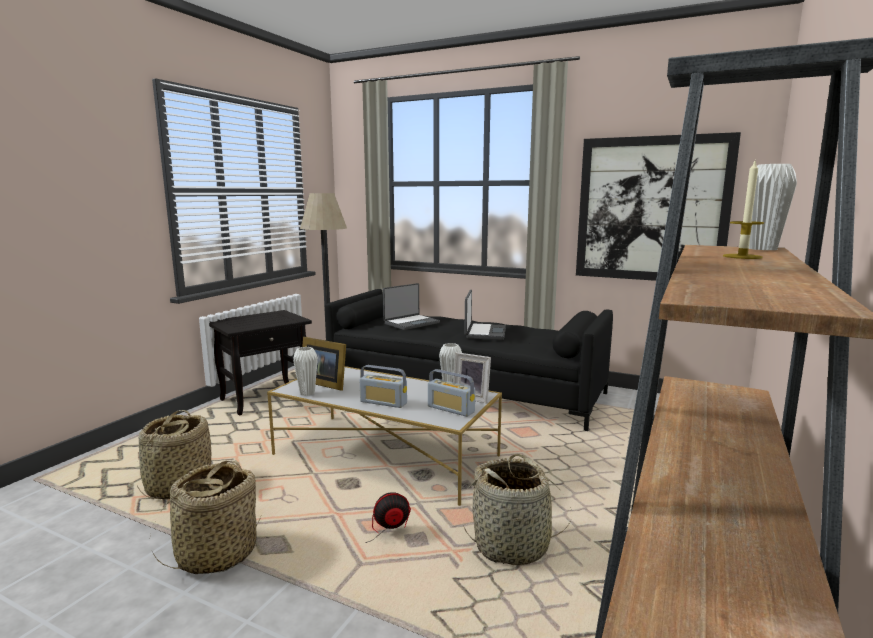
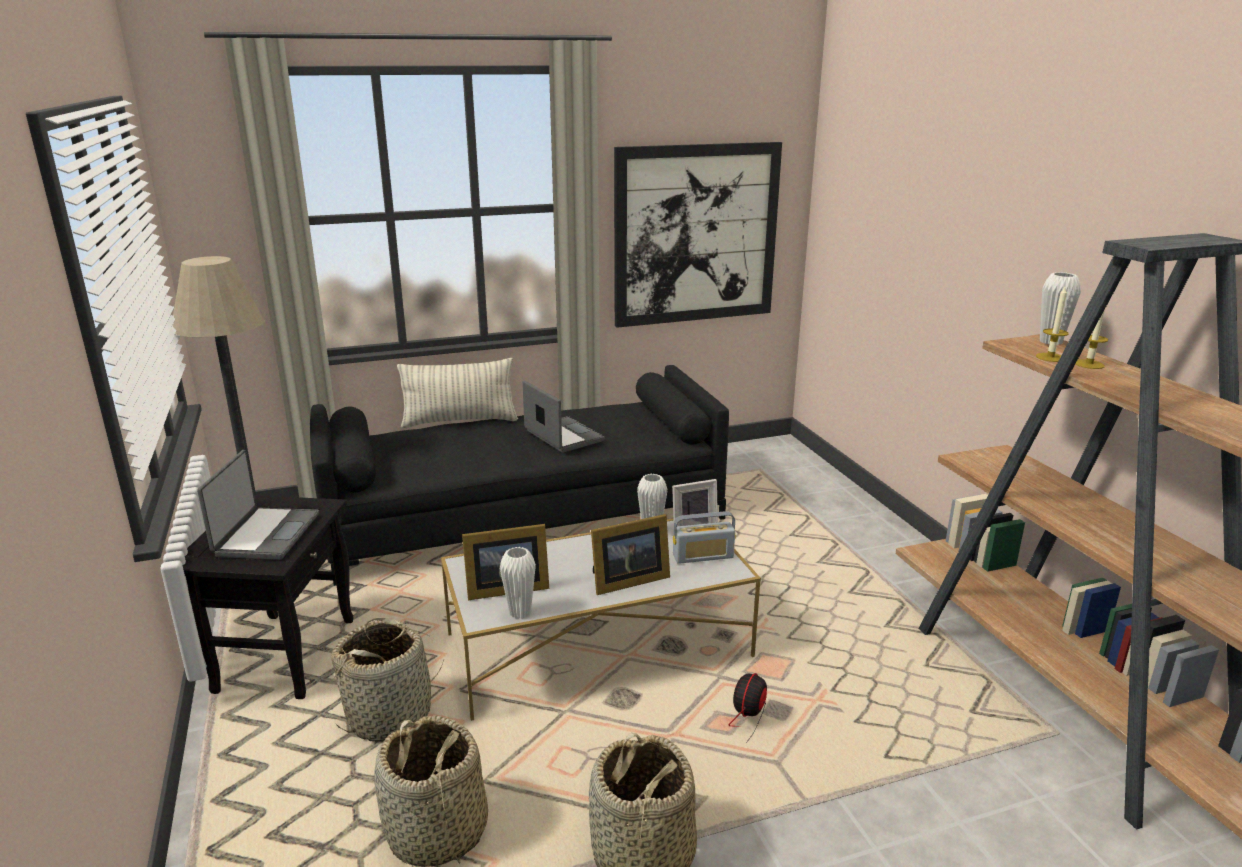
camera: 45 degrees left, 10 degrees up
radio [360,365,407,408] -> picture frame [591,514,670,595]
laptop [383,283,440,330] -> laptop moved to [197,450,319,560]
basket [464,454,571,565] -> basket moved to [331,617,444,742]
none -> pillow [397,358,518,428]
none -> candle [1036,287,1068,362]

